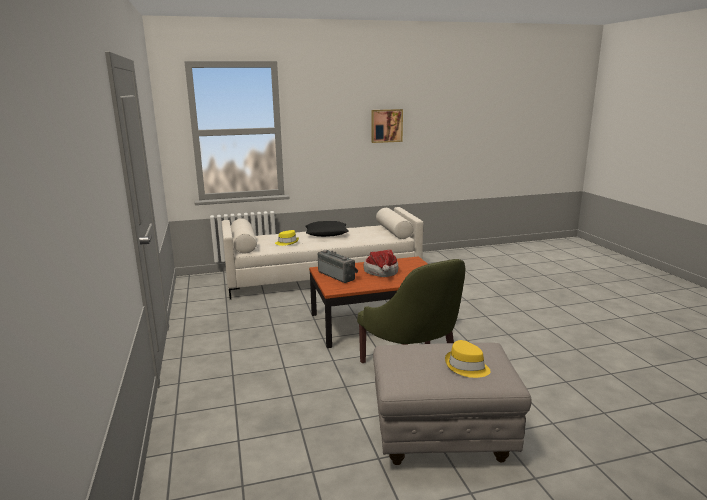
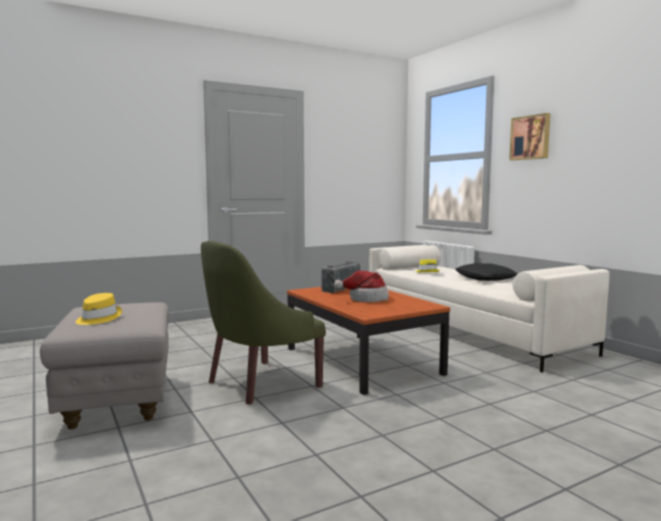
camera: 75 degrees right, 10 degrees down
picture [371,109,403,143] -> picture moved to [509,113,550,160]

